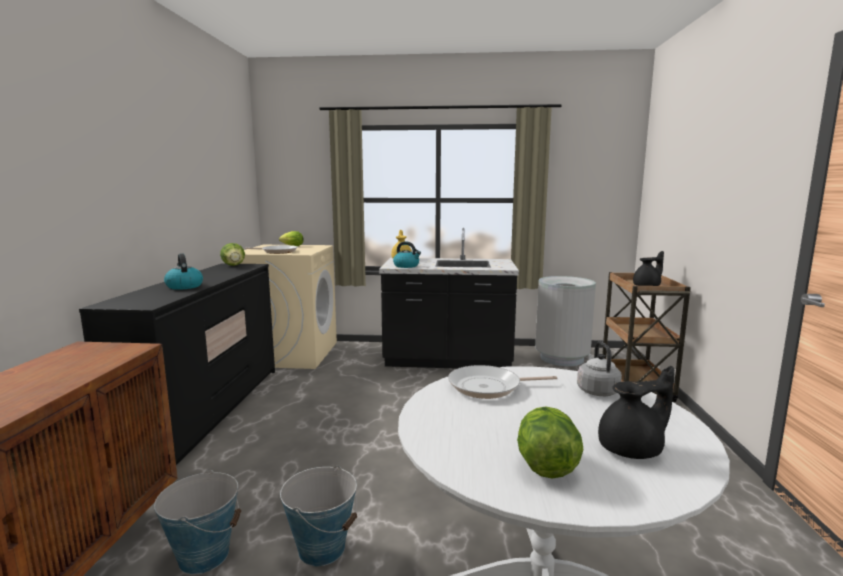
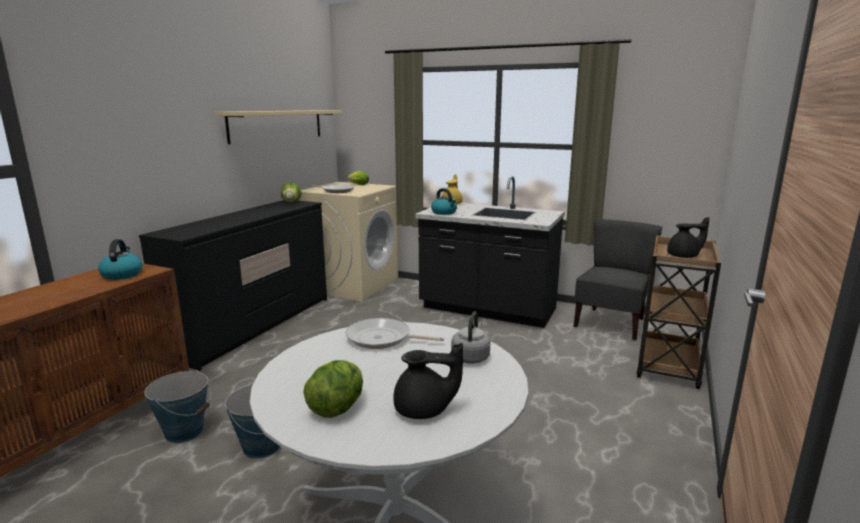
camera: 20 degrees right, 5 degrees up
kettle [164,253,203,290] -> kettle moved to [98,239,142,280]
grey trash can [535,276,596,366] -> grey chair [574,219,662,340]
none -> beige shelf [215,110,342,144]

